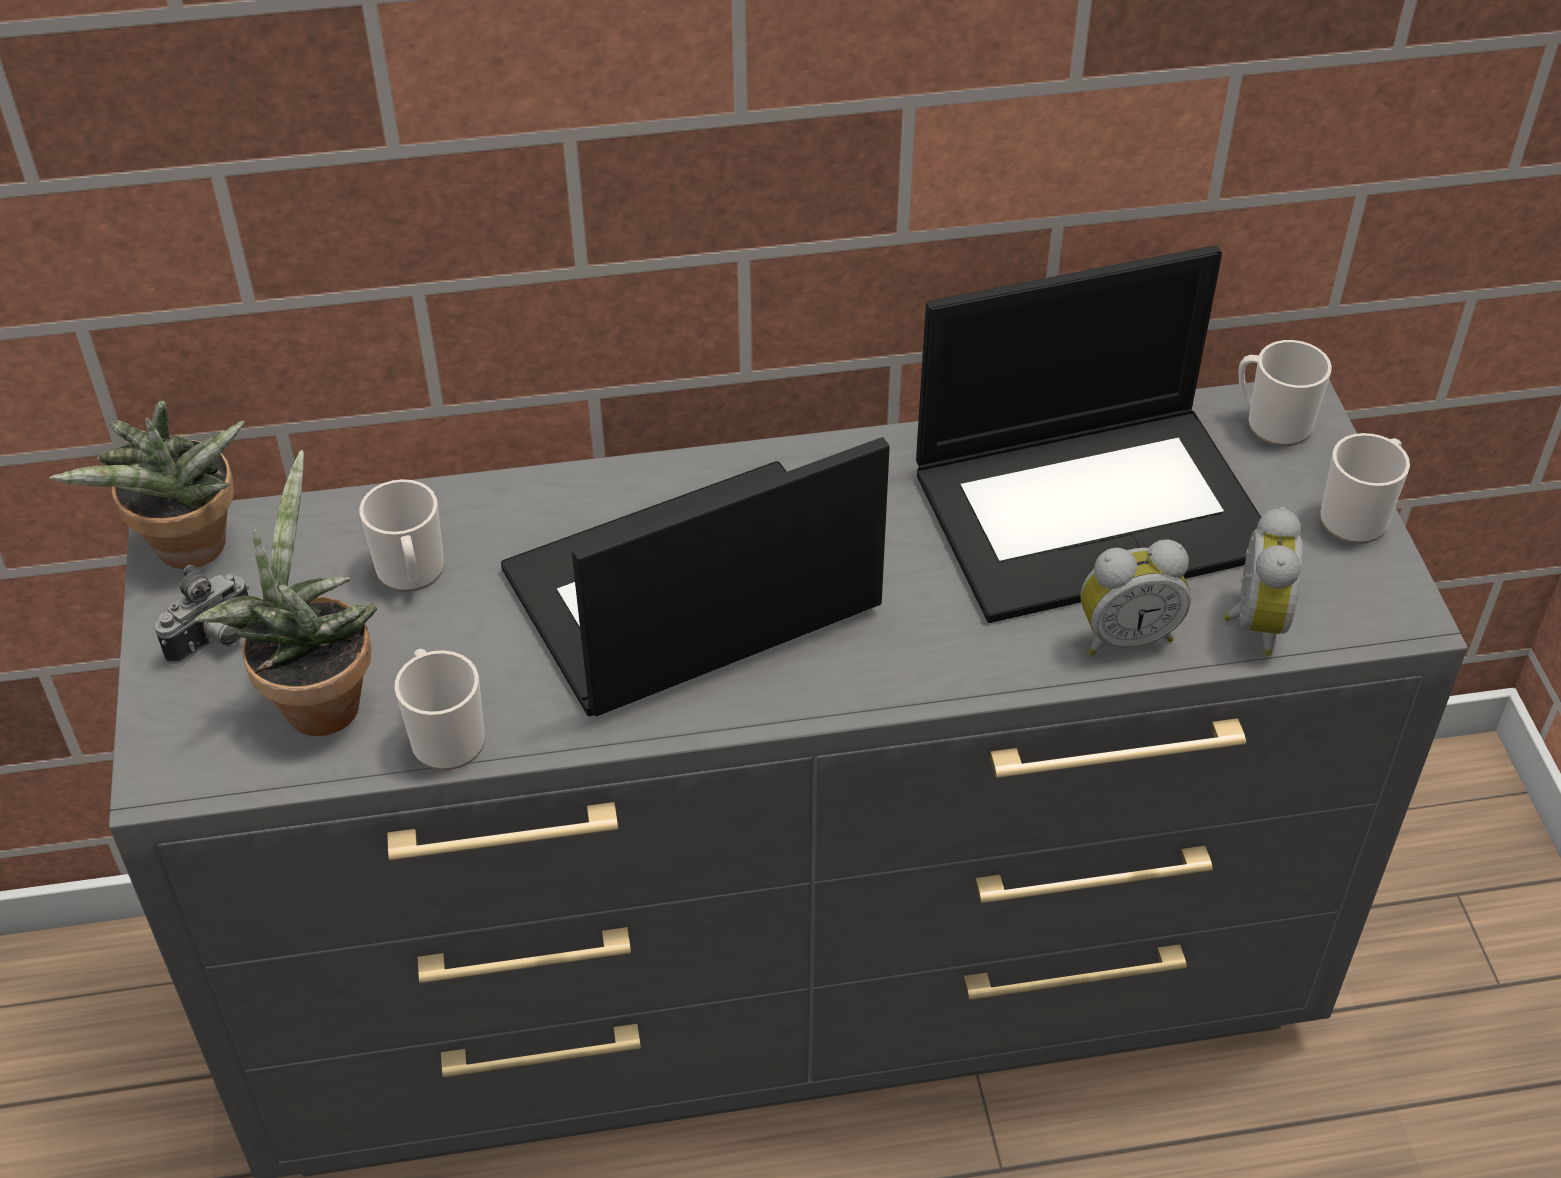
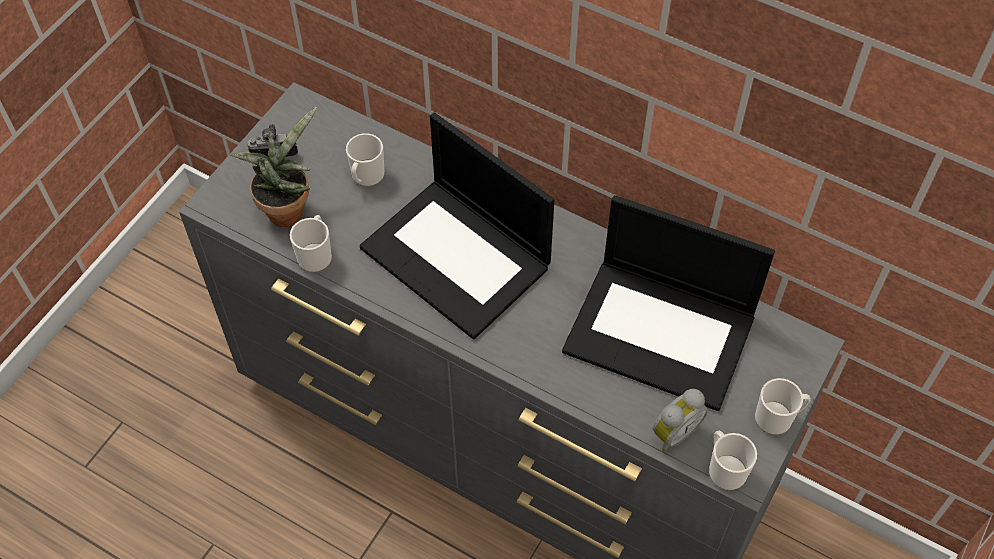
camera: 40 degrees right, 10 degrees up
potted plant [49,401,245,569] -> none
laptop [501,437,890,716] -> laptop turned 150 degrees counterclockwise [359,112,554,340]
alarm clock [1081,540,1191,656] -> none
mug [1239,340,1332,446] -> mug moved to [709,431,757,490]

